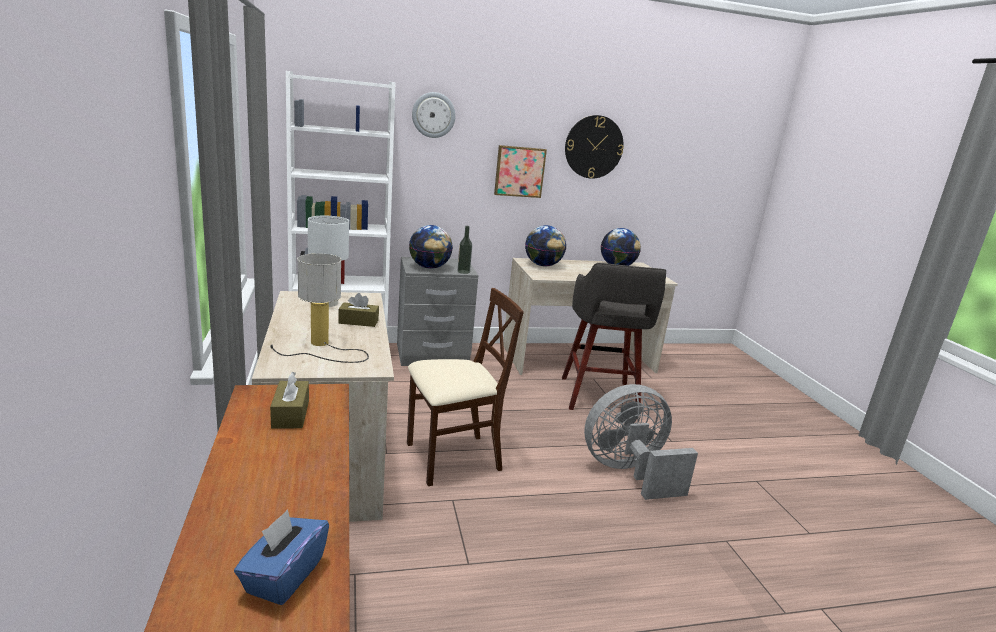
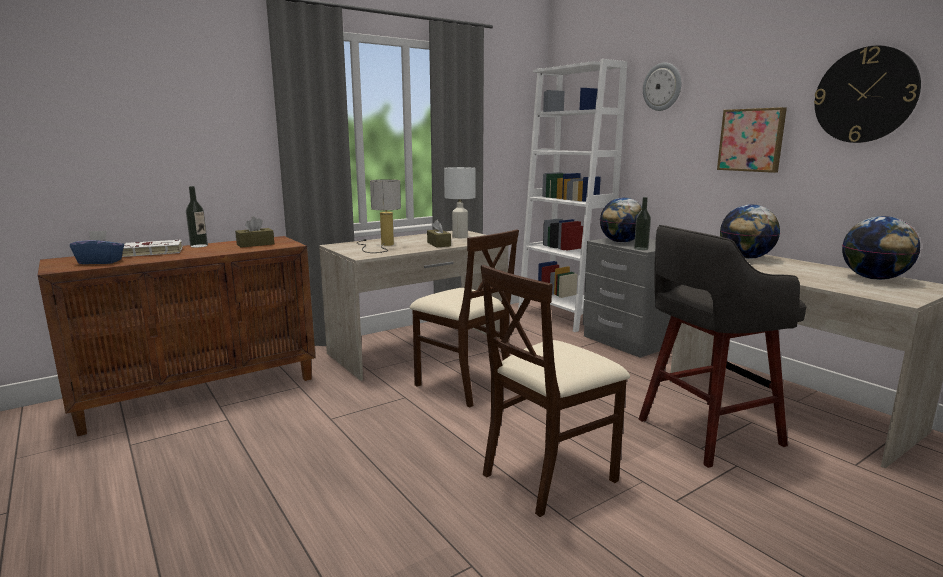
camera: 70 degrees right, 5 degrees down
grey fan [584,384,698,500] -> beige chair [481,265,630,517]
none -> white book [122,240,183,257]
none -> bottle [186,186,208,248]

